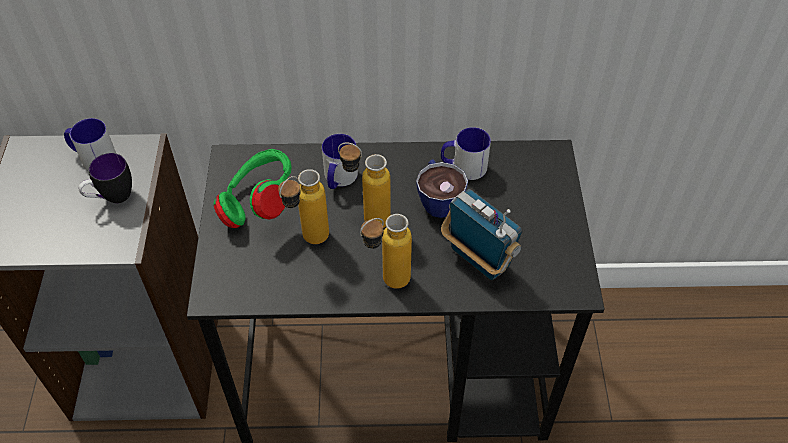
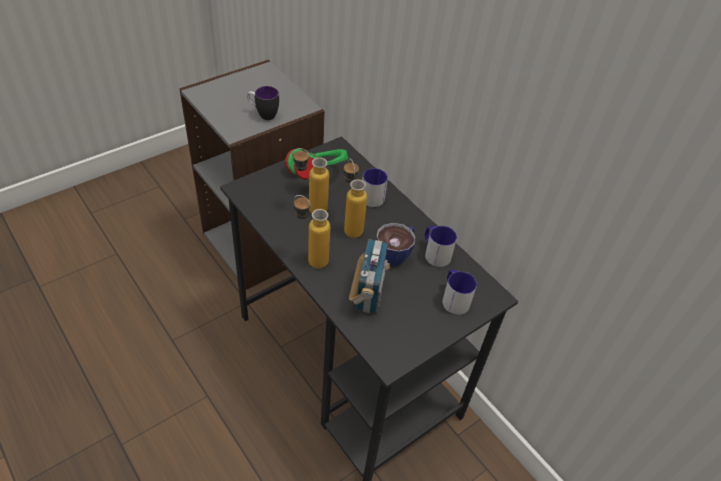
camera: 50 degrees right, 5 degrees down
mug [64,118,116,171] -> mug moved to [442,269,477,315]

